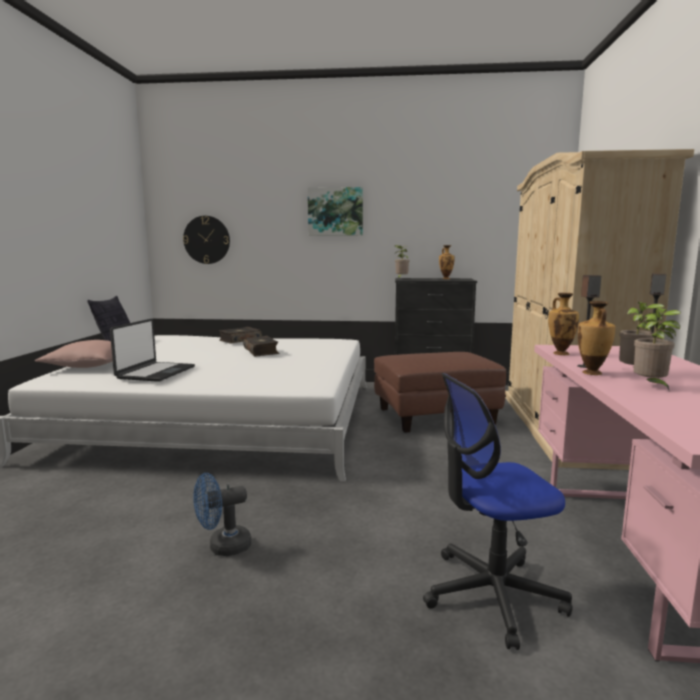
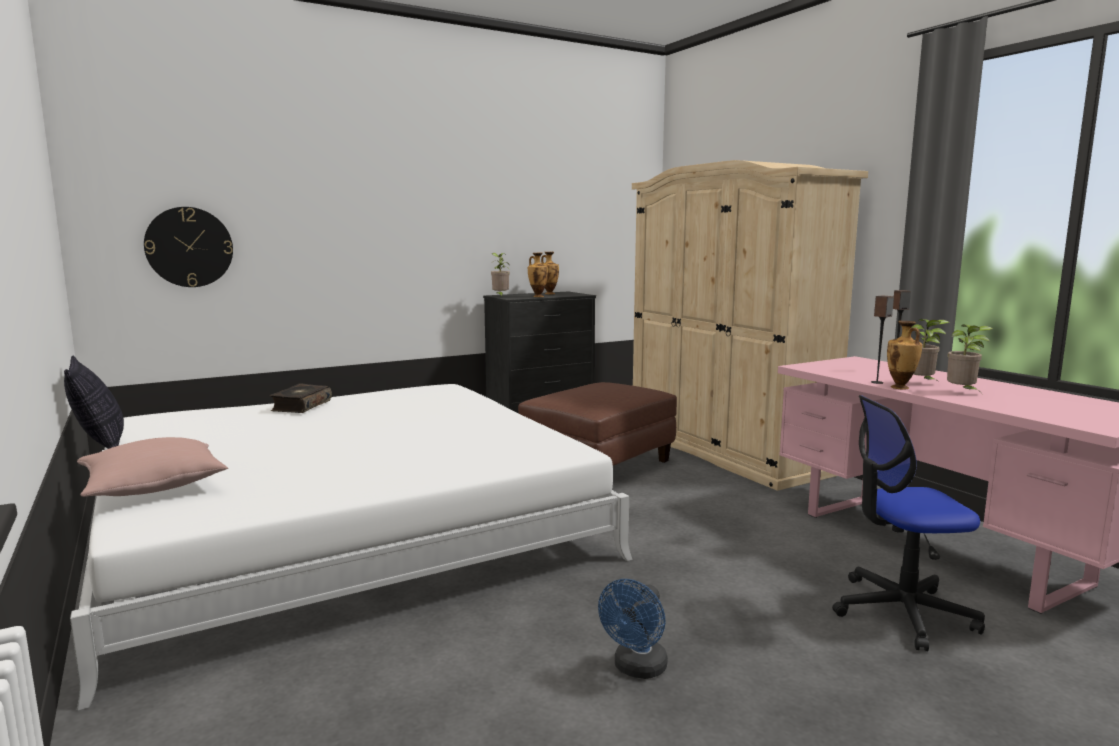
camera: 35 degrees left, 0 degrees up
laptop [110,319,195,382] -> none
book [243,336,280,356] -> none
picture [308,187,363,236] -> none
office chair [423,373,573,650] -> office chair turned 45 degrees clockwise [832,395,985,651]
vase [548,293,579,355] -> vase moved to [528,252,548,297]

